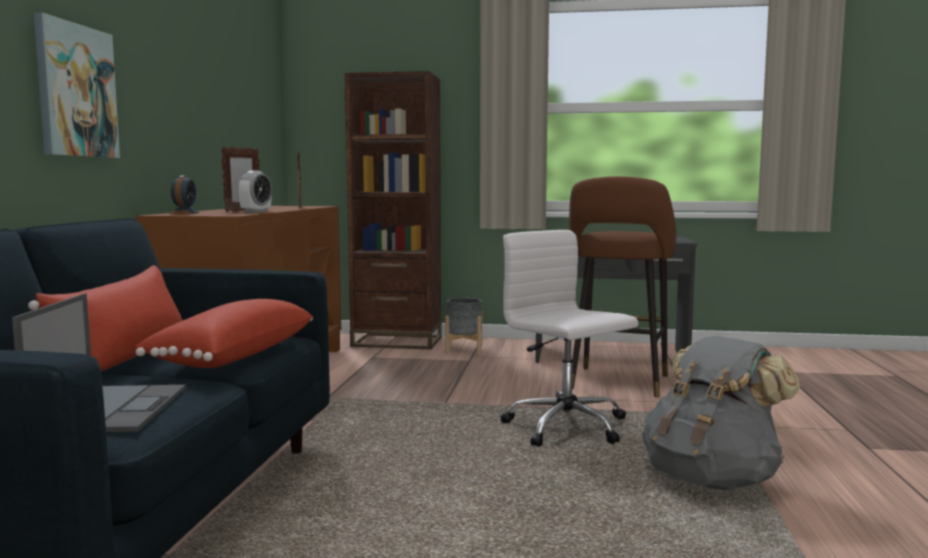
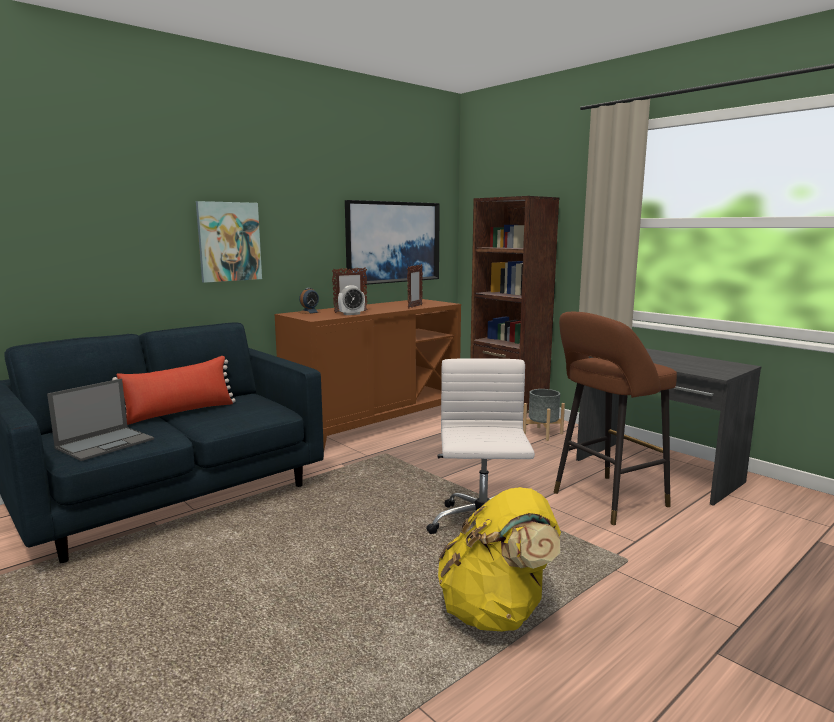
camera: 40 degrees right, 5 degrees up
red pillow [135,299,313,368] -> none
grey backpack [643,336,800,490] -> yellow backpack [438,487,561,632]
none -> picture [345,200,440,285]

